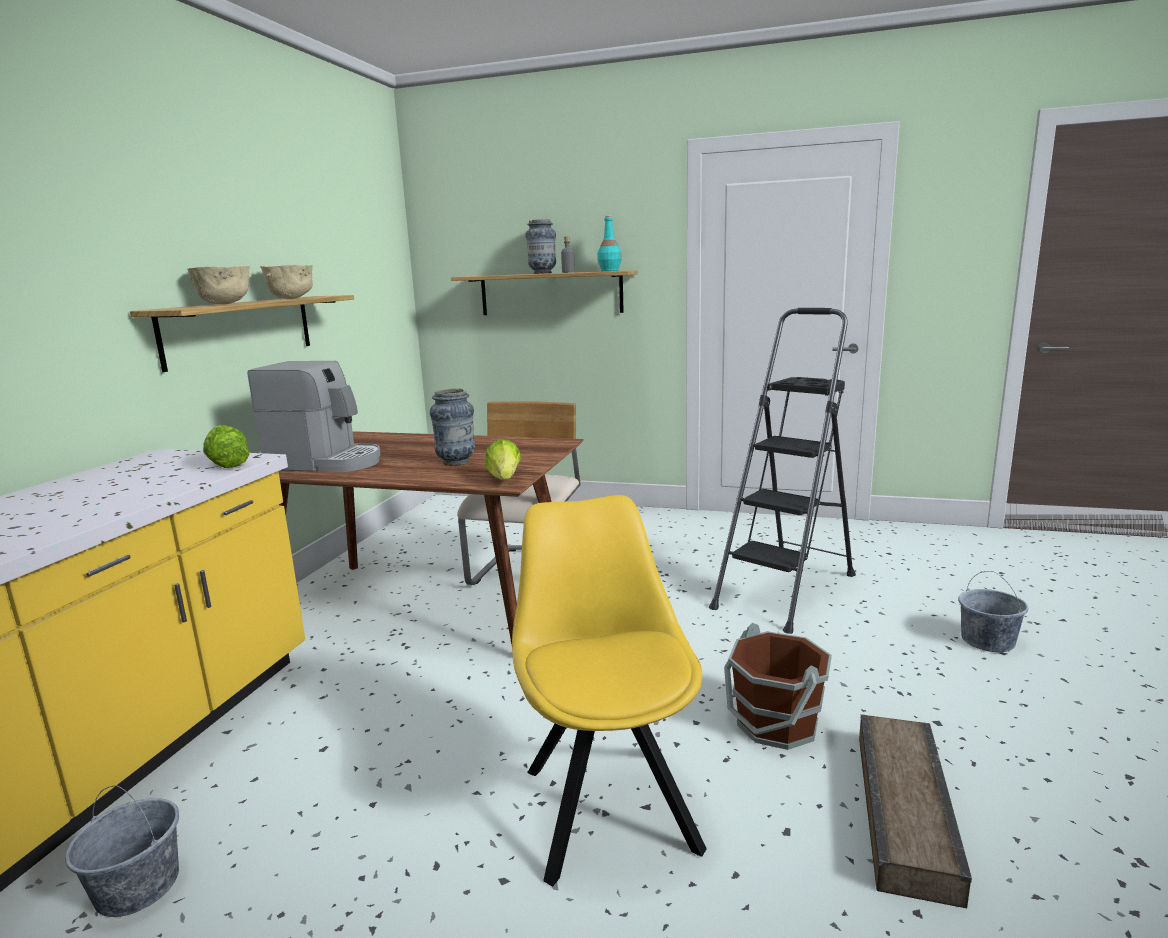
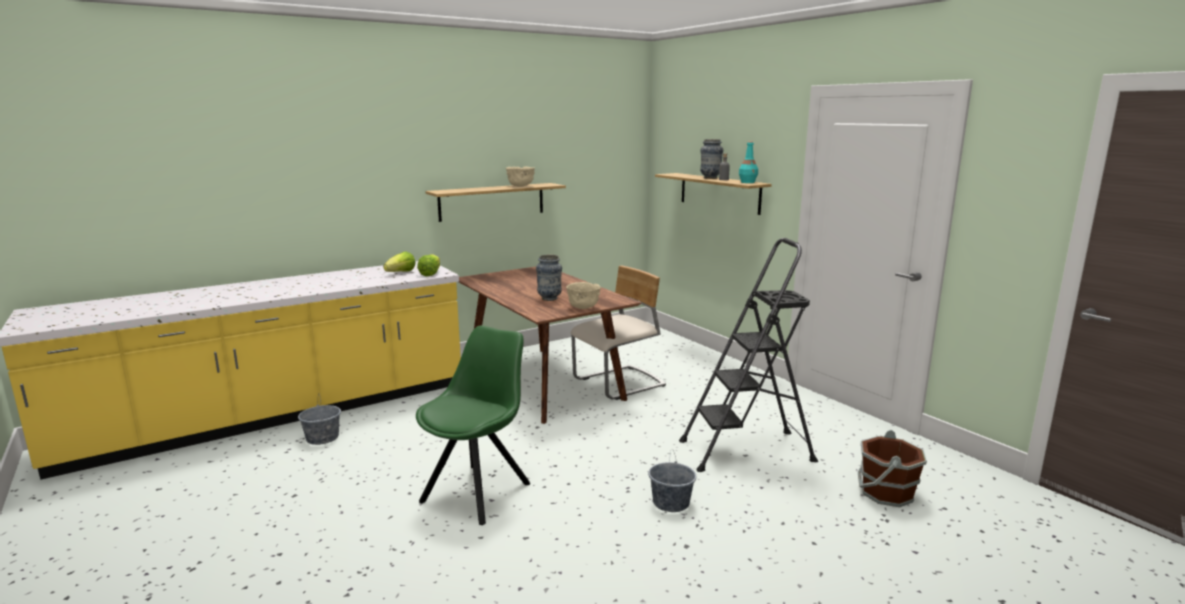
camera: 40 degrees right, 0 degrees up
beige bowl [187,266,251,304] -> beige bowl moved to [566,282,601,309]
coffee machine [247,361,381,472] -> none
lettuce [485,439,521,480] -> lettuce moved to [383,251,416,272]
yellow chair [512,495,707,886] -> green chair [416,325,530,525]
brown bucket [724,623,832,750] -> brown bucket moved to [858,430,927,507]
crate [859,714,972,908] -> none
grey bucket [958,571,1029,652] -> grey bucket moved to [648,449,697,512]

